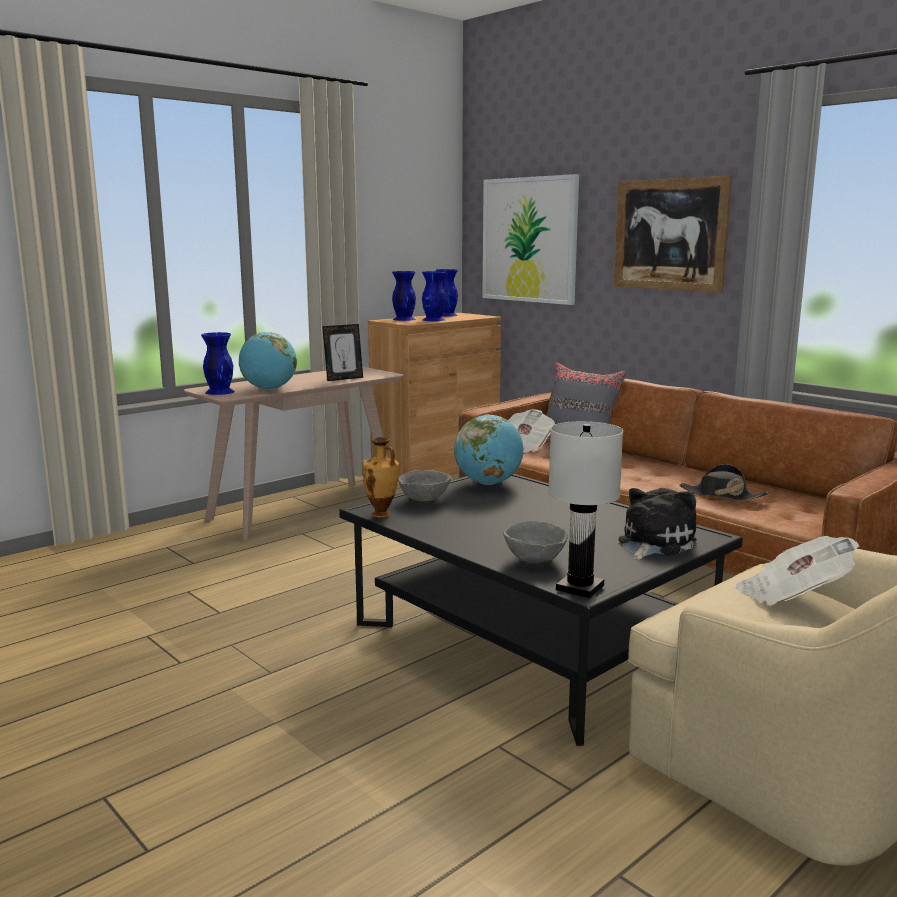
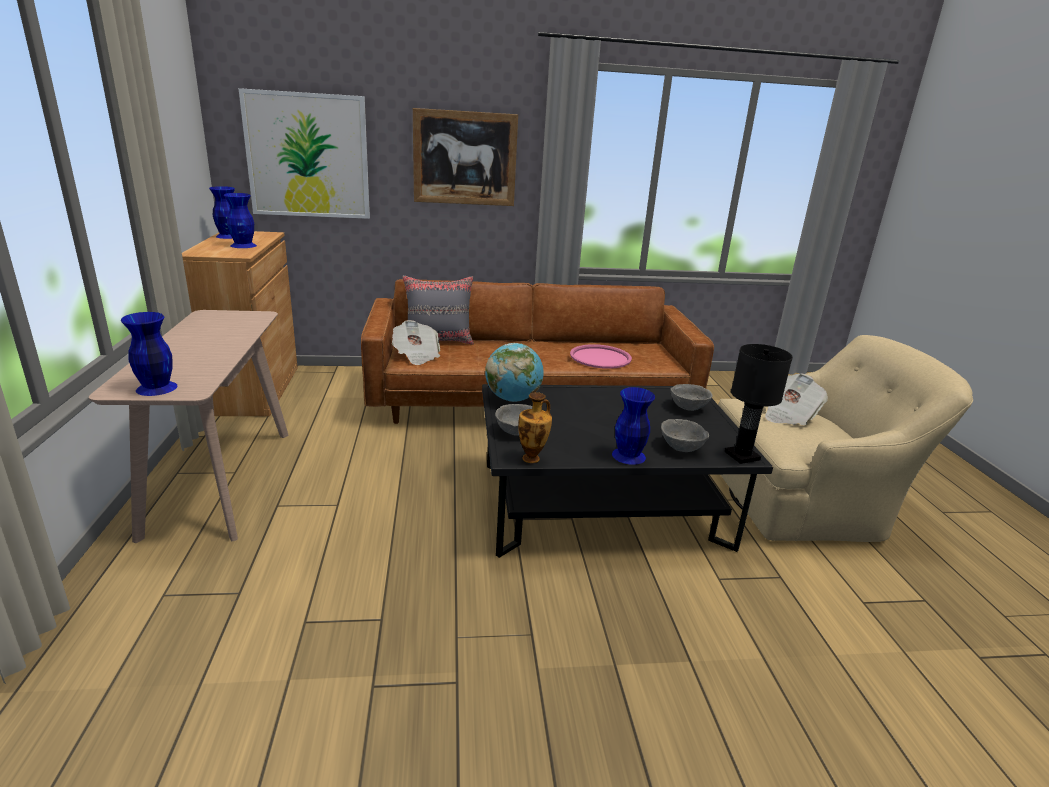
camera: 55 degrees left, 10 degrees up
globe [239,332,297,390] -> none
picture frame [322,324,363,381] -> none
blue vase [392,271,416,321] -> blue vase moved to [612,387,655,465]
white table lamp [548,421,623,598] -> black table lamp [725,344,793,464]
plush toy [619,488,697,560] -> grey bowl [670,384,713,411]
black hat [679,464,769,501] -> pink tray [570,344,632,369]

